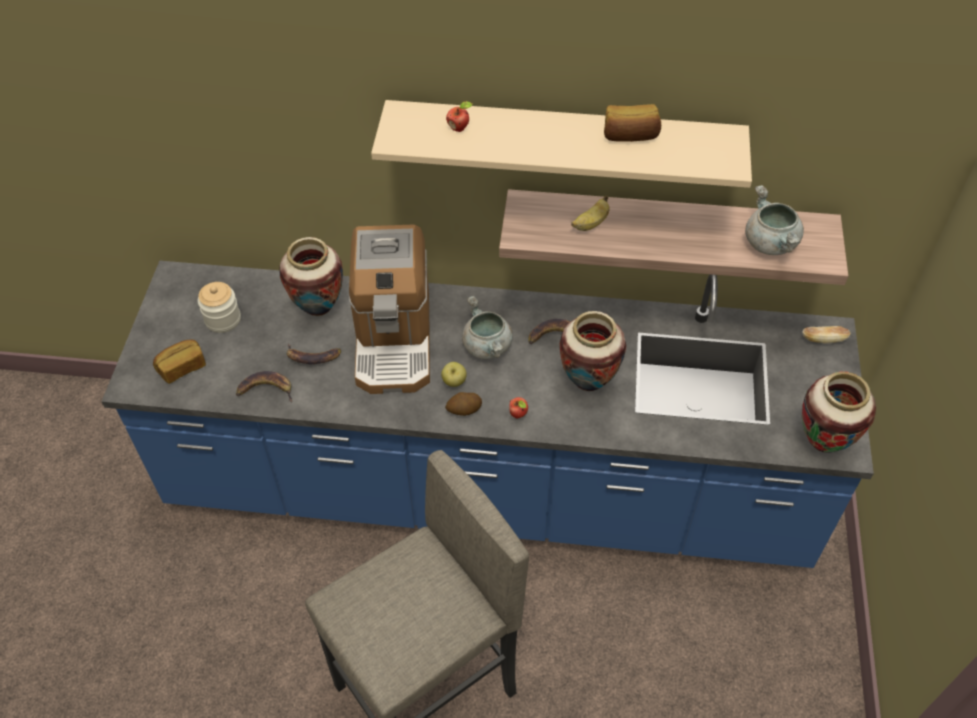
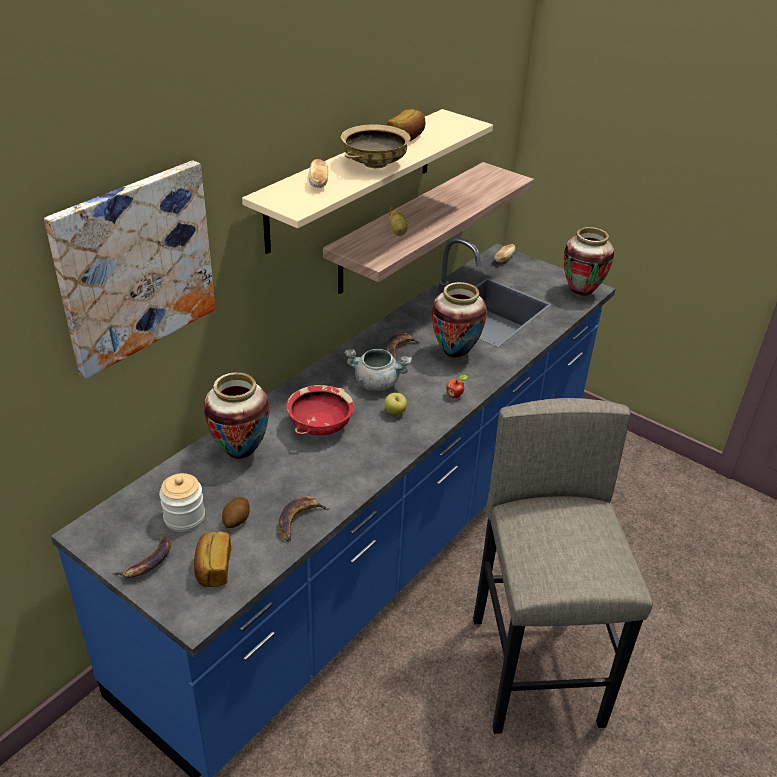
camera: 60 degrees left, 15 degrees down
banana [287,344,341,364] -> banana moved to [111,536,172,578]
coffee machine [349,225,430,394] -> red bowl [286,385,354,435]
potato [445,392,482,416] -> potato moved to [222,497,250,528]
apple [446,101,472,132] -> bread [308,159,328,188]
grey cooking pot [745,185,804,255] -> none
none -> picture [44,160,215,379]
none -> beige bowl [341,124,411,168]

